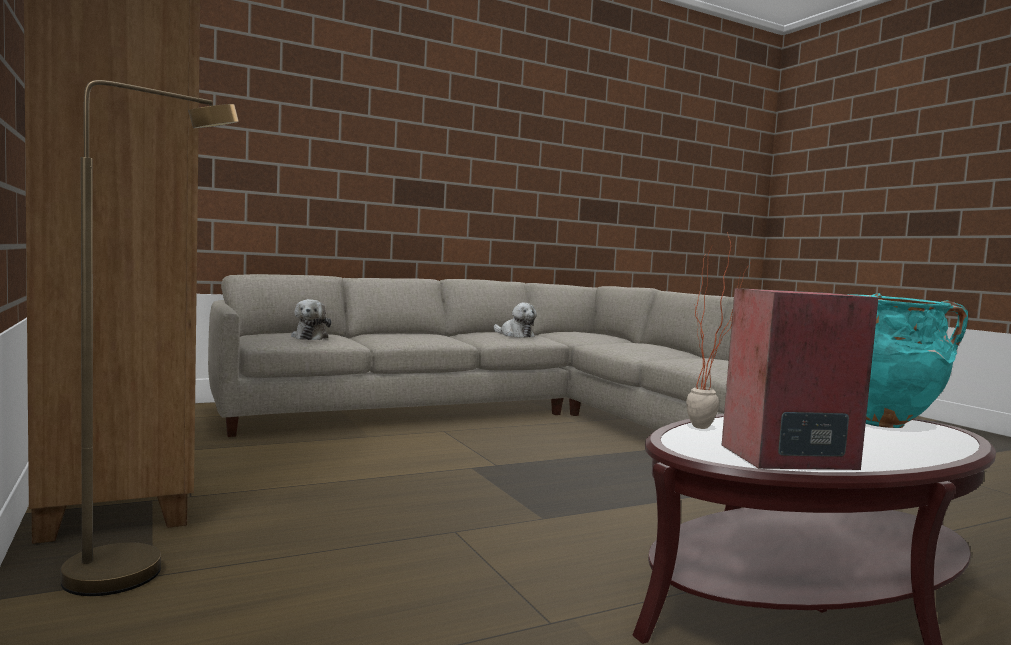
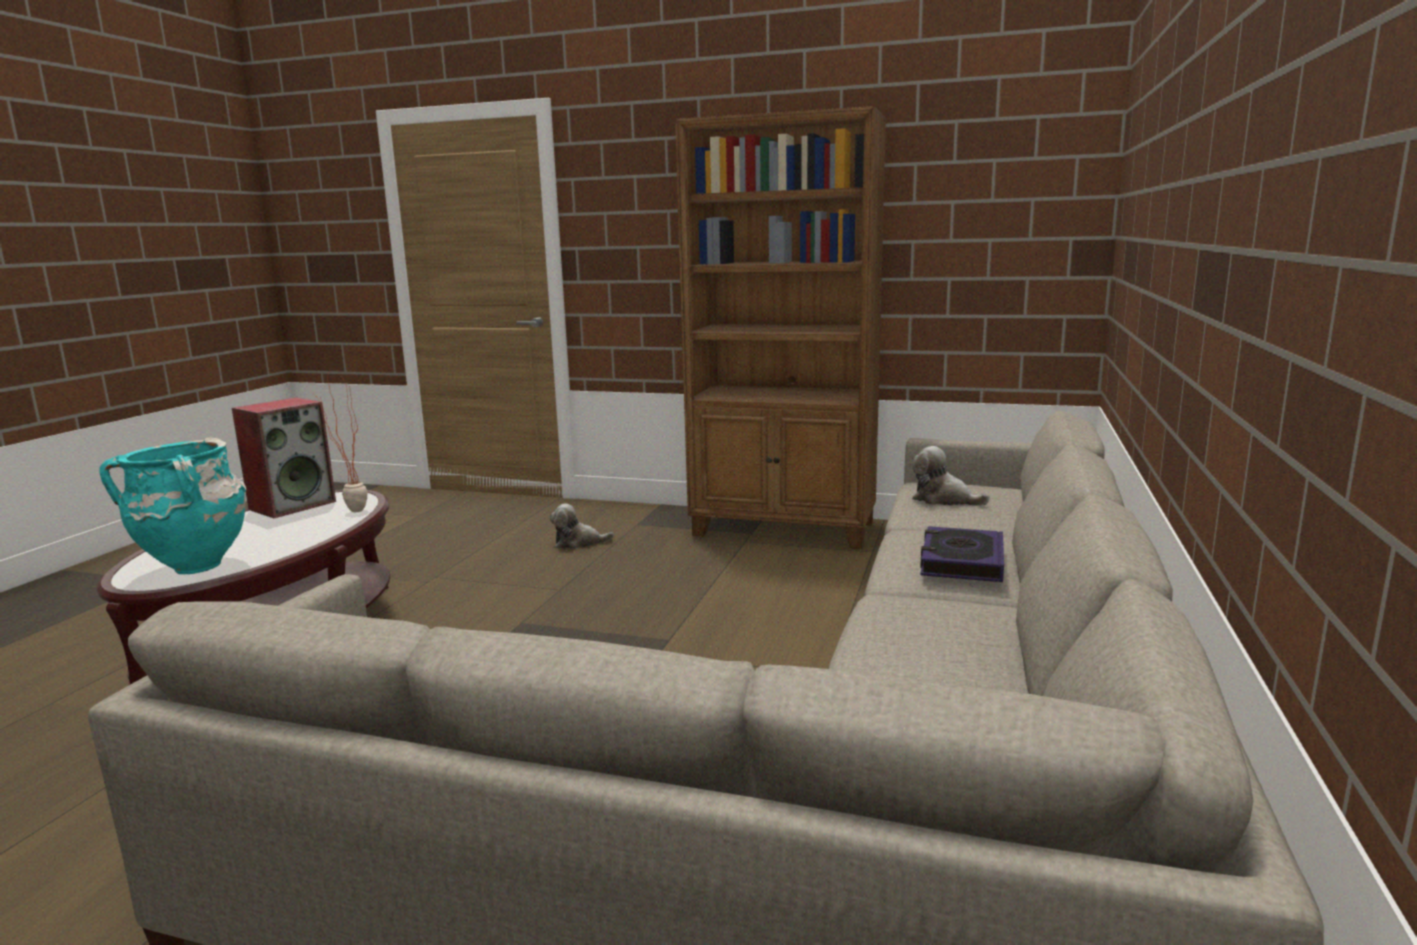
camera: 135 degrees right, 10 degrees up
brown floor lamp [61,80,239,596] -> none
plush toy [494,302,537,338] -> plush toy moved to [550,504,614,549]
none -> book [920,526,1004,582]

